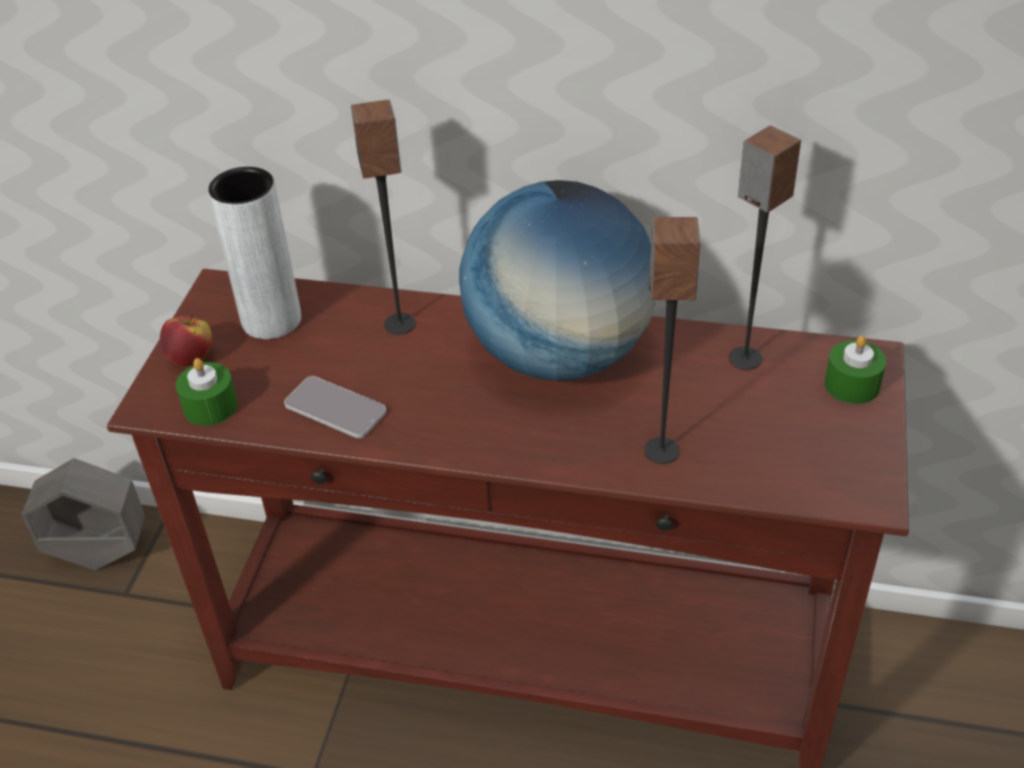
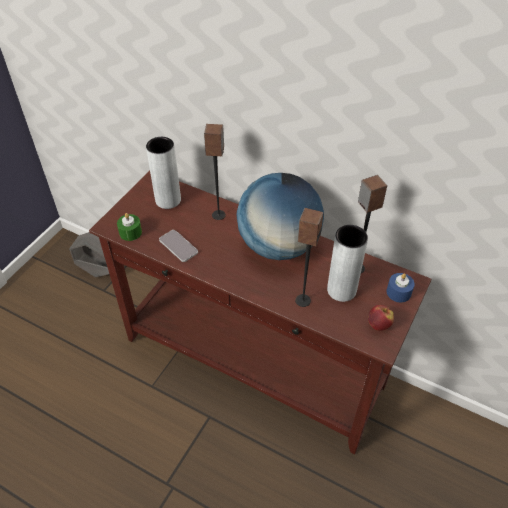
camera: 15 degrees right, 5 degrees up
apple [160,314,212,366] -> apple moved to [368,305,394,331]
green candle [825,335,886,404] -> blue candle [387,273,415,302]
none -> grey vase [327,225,368,302]

